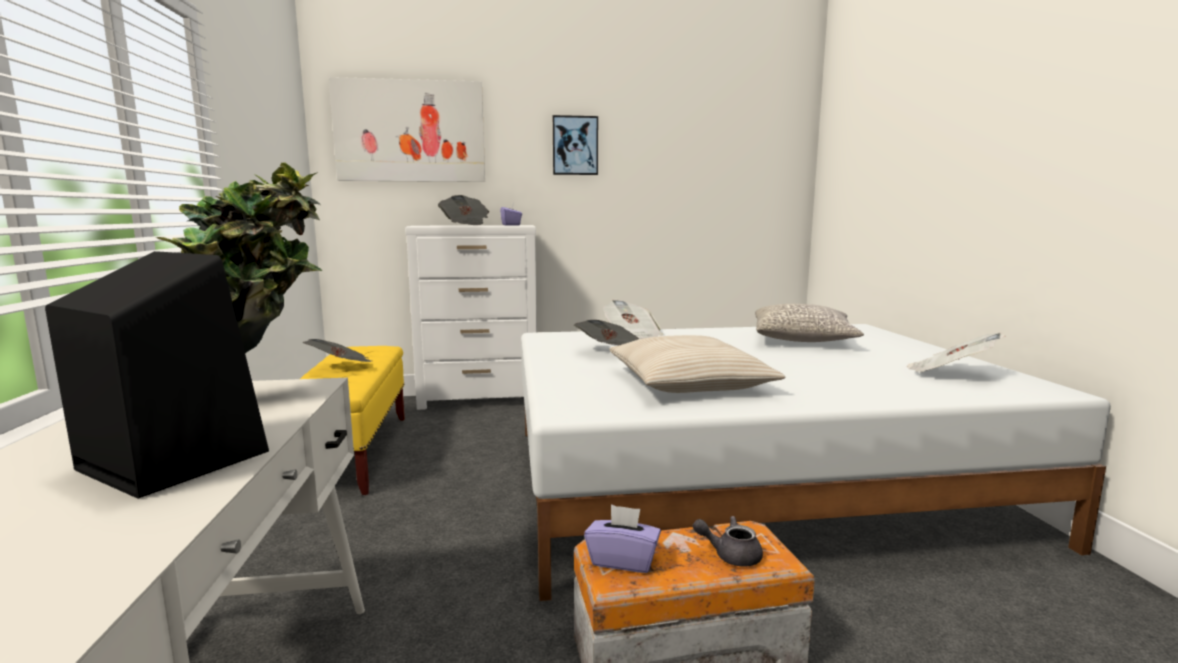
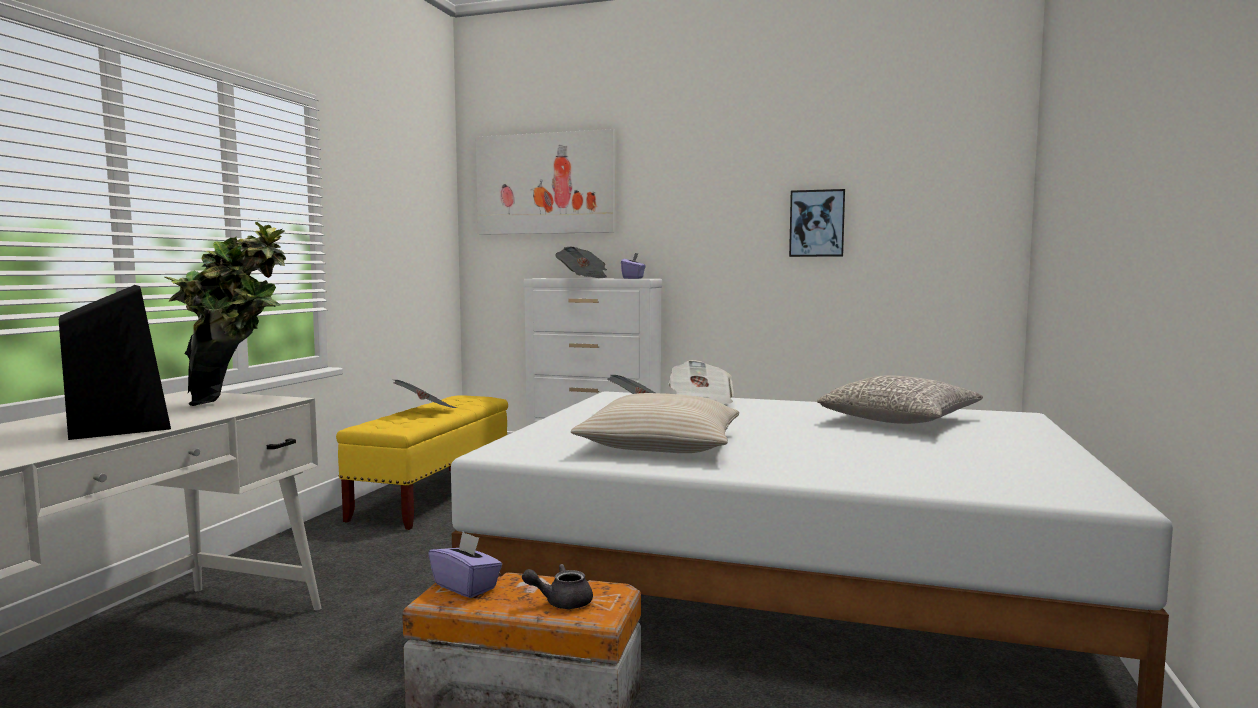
camera: 25 degrees right, 5 degrees down
picture [553,115,598,175] -> picture moved to [789,189,845,257]
grey teapot [693,516,763,567] -> grey teapot turned 45 degrees counterclockwise [522,564,593,609]
newspaper [906,333,1005,373] -> none

